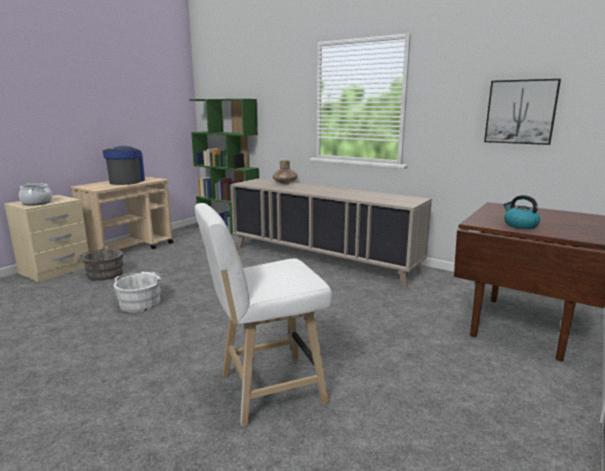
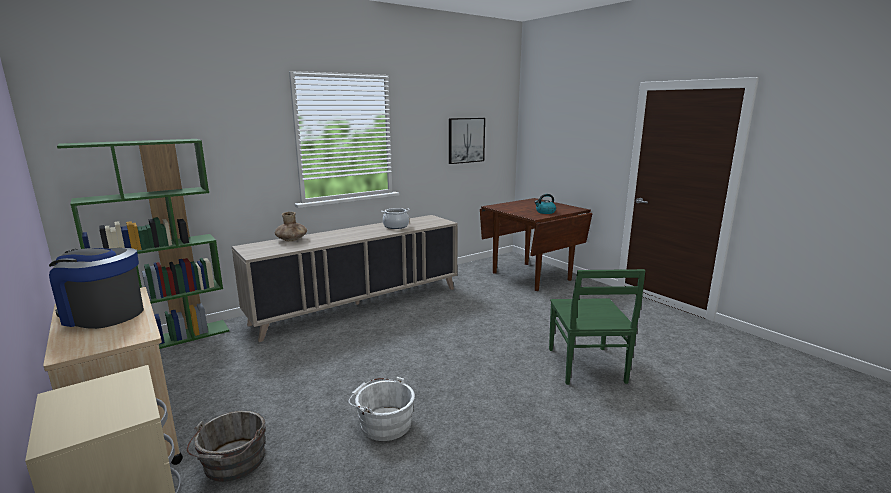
camera: 70 degrees left, 0 degrees up
cooking pot [19,183,52,206] -> cooking pot moved to [381,208,410,229]
white stool [195,203,332,427] -> green chair [549,269,646,385]

